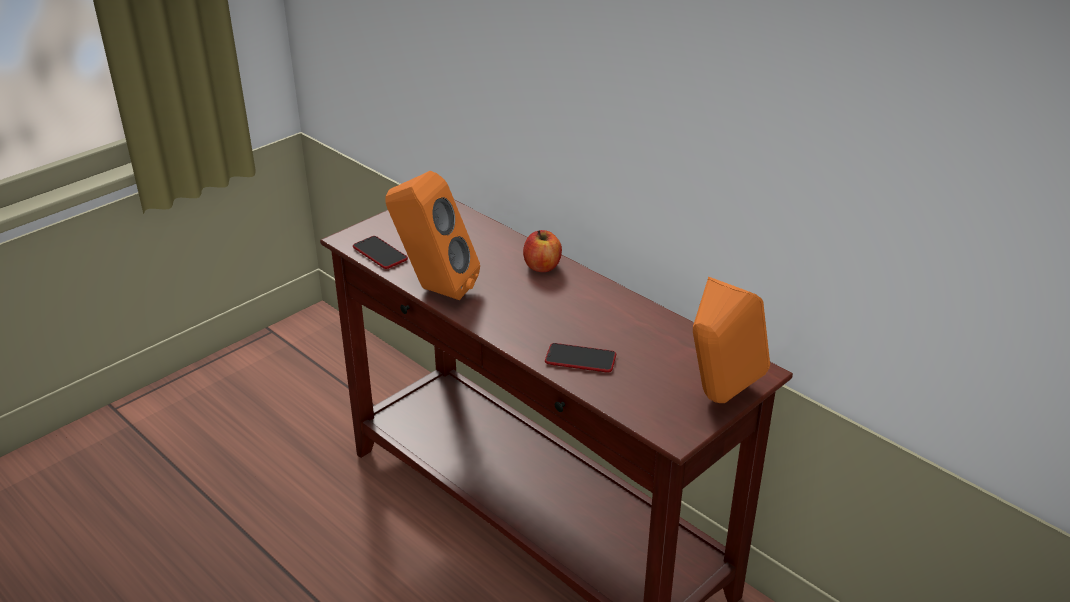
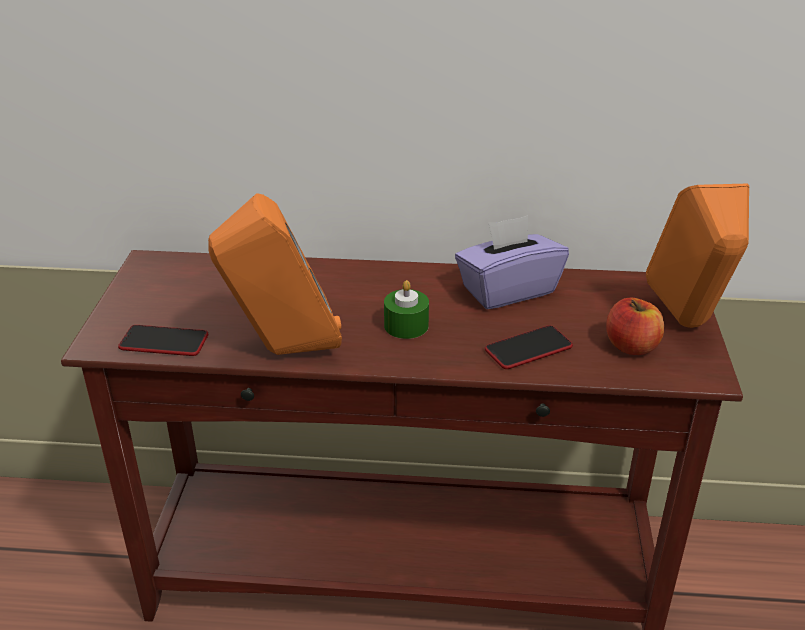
camera: 40 degrees left, 0 degrees up
apple [523,230,562,272] -> apple moved to [606,297,664,355]
none -> green candle [384,280,429,339]
none -> purple tissue box [455,215,569,309]

